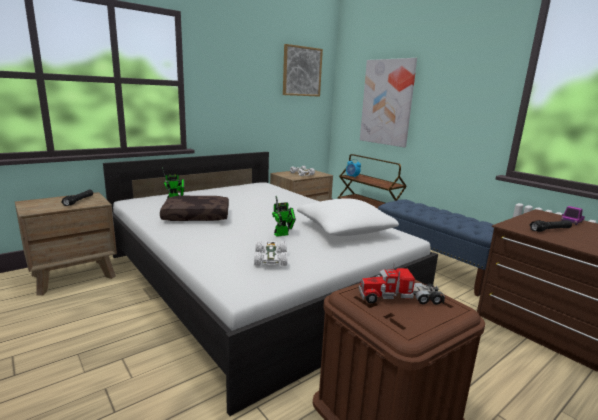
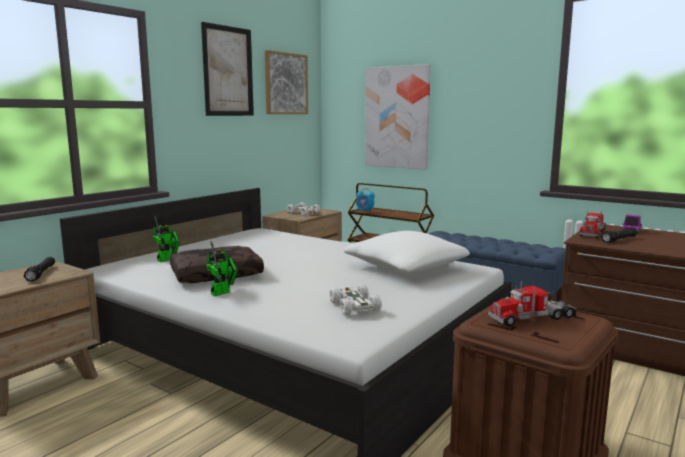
camera: 15 degrees left, 5 degrees down
toy robot [272,196,296,237] -> toy robot moved to [206,241,238,296]
none -> picture [201,22,254,116]
none -> toy truck [580,210,606,238]

